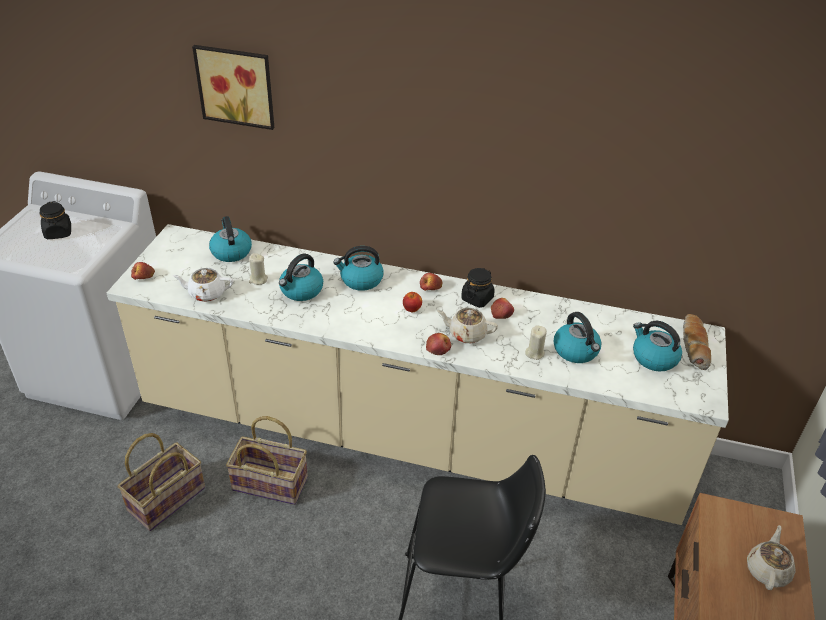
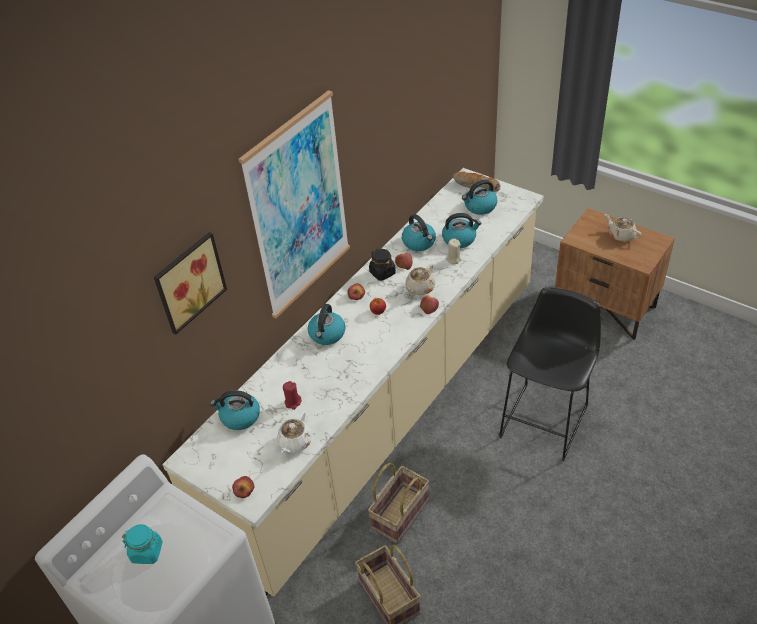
camera: 65 degrees left, 5 degrees up
black jar [40,201,71,239] -> turquoise jar [122,524,163,564]
beige candle [249,253,268,285] -> red candle [283,381,301,410]
kettle [279,253,323,301] -> kettle moved to [402,214,436,251]
none -> picture [239,90,350,318]

